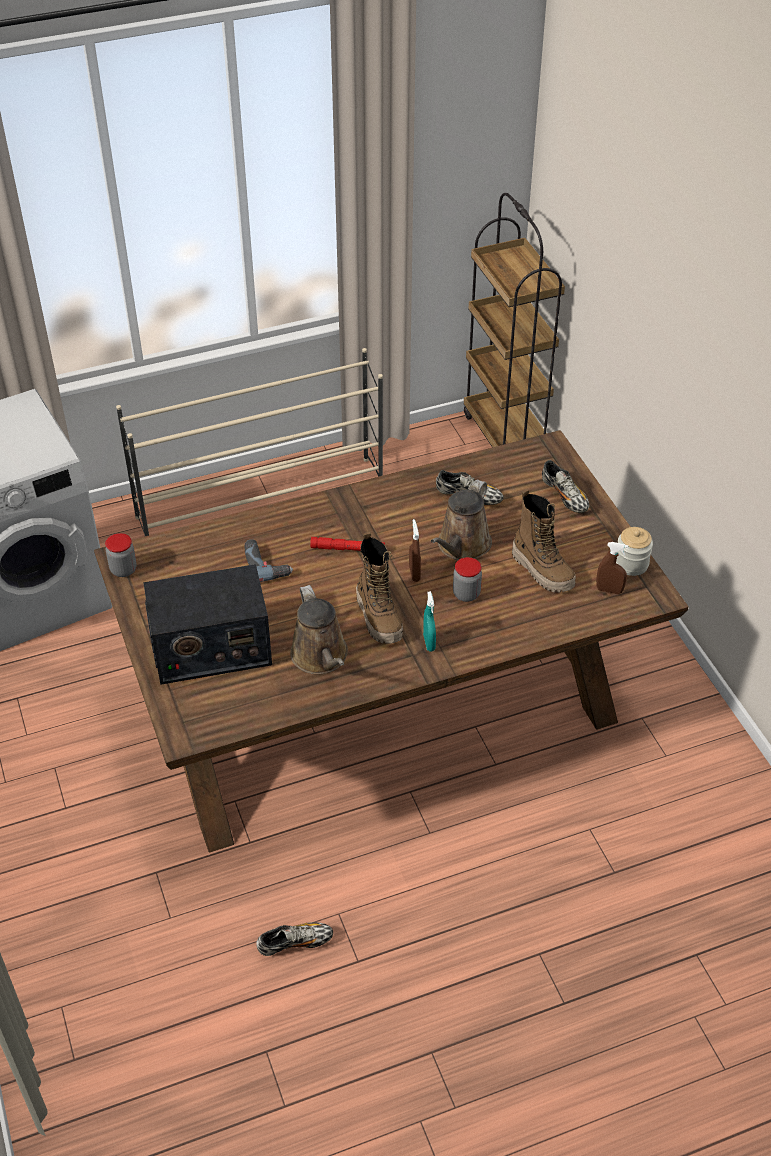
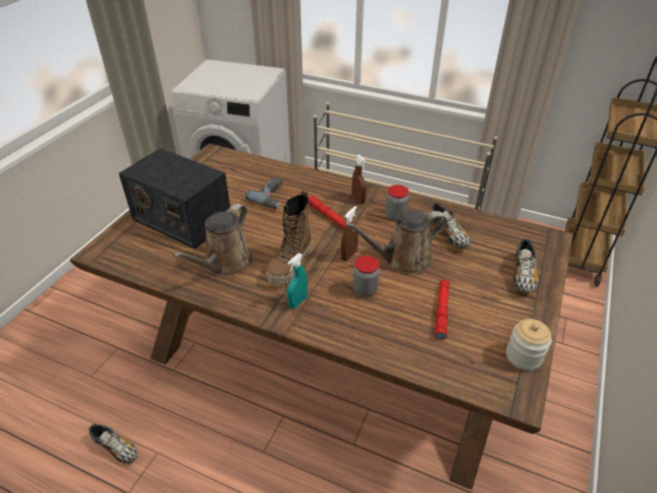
camera: 45 degrees right, 5 degrees down
jar [105,533,137,577] -> jar moved to [385,185,409,221]
boot [512,489,576,592] -> red flashlight [435,280,449,340]
brown spray bottle [596,542,628,594] -> brown spray bottle moved to [352,155,367,203]

